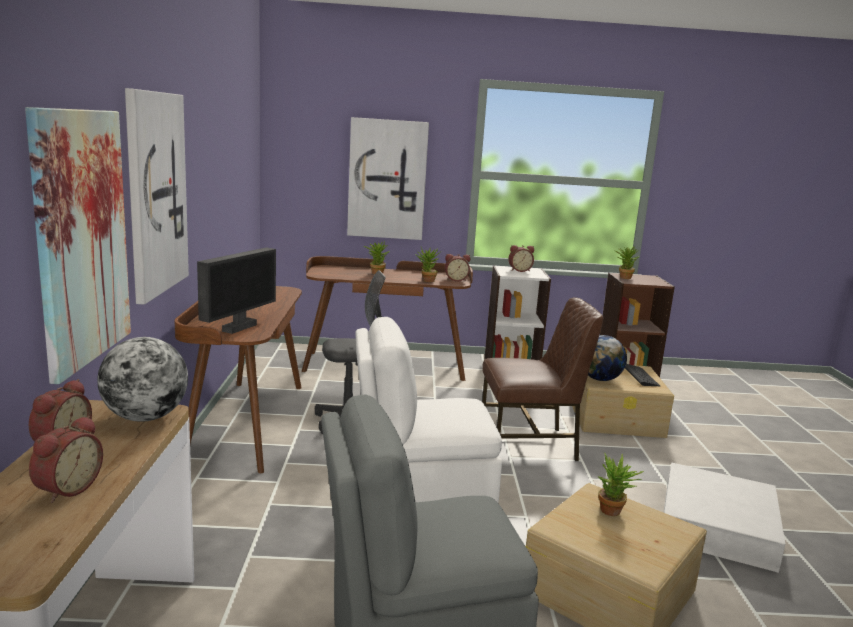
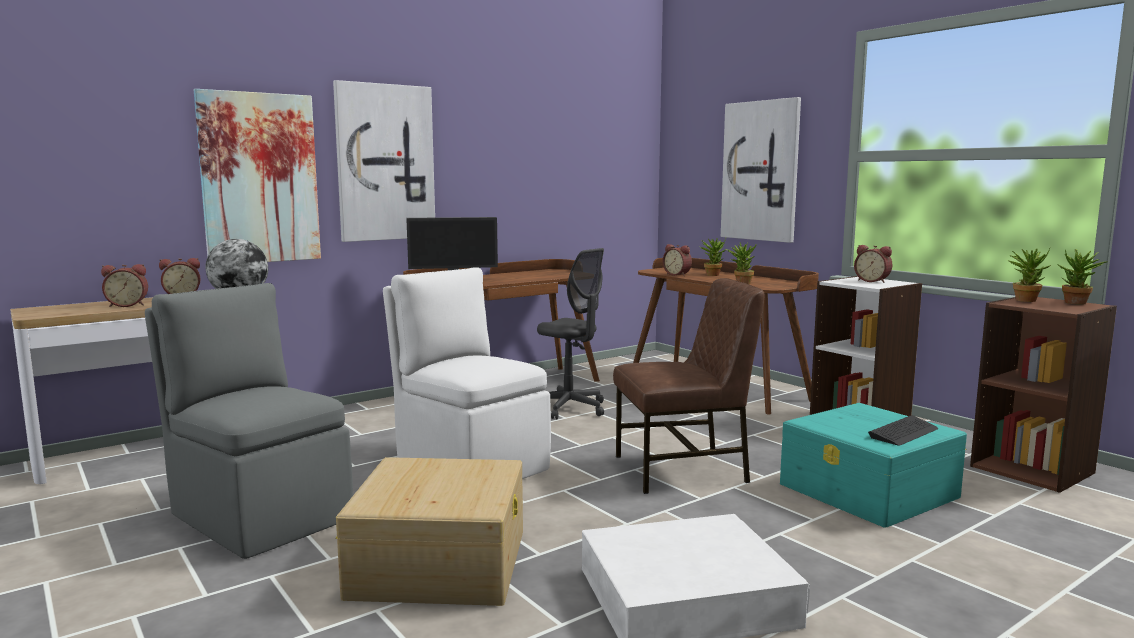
camera: 55 degrees right, 5 degrees down
alarm clock [445,254,470,281] -> alarm clock moved to [663,244,692,276]
brown chair [482,297,603,461] -> brown chair turned 60 degrees counterclockwise [613,278,764,494]
beige storage box [572,365,674,438] -> turquoise storage box [780,403,967,528]
globe [588,335,627,381] -> none
potted plant [598,453,644,516] -> potted plant moved to [1057,249,1108,305]

